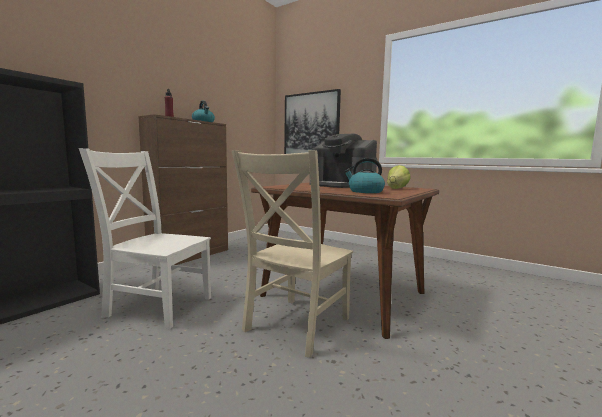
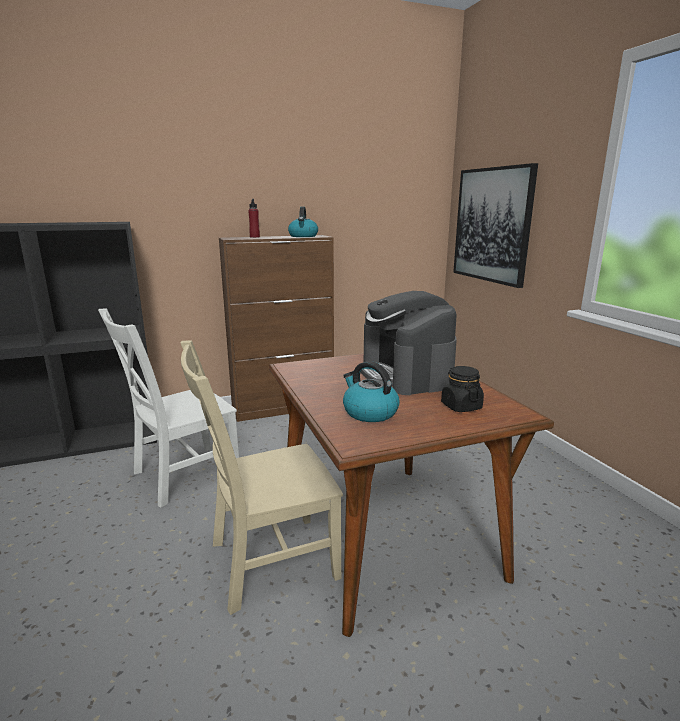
camera: 35 degrees right, 10 degrees up
white chair [79,148,211,329] -> white chair turned 90 degrees counterclockwise [98,308,239,507]
lettuce [387,165,411,189] -> black jar [441,366,484,412]

